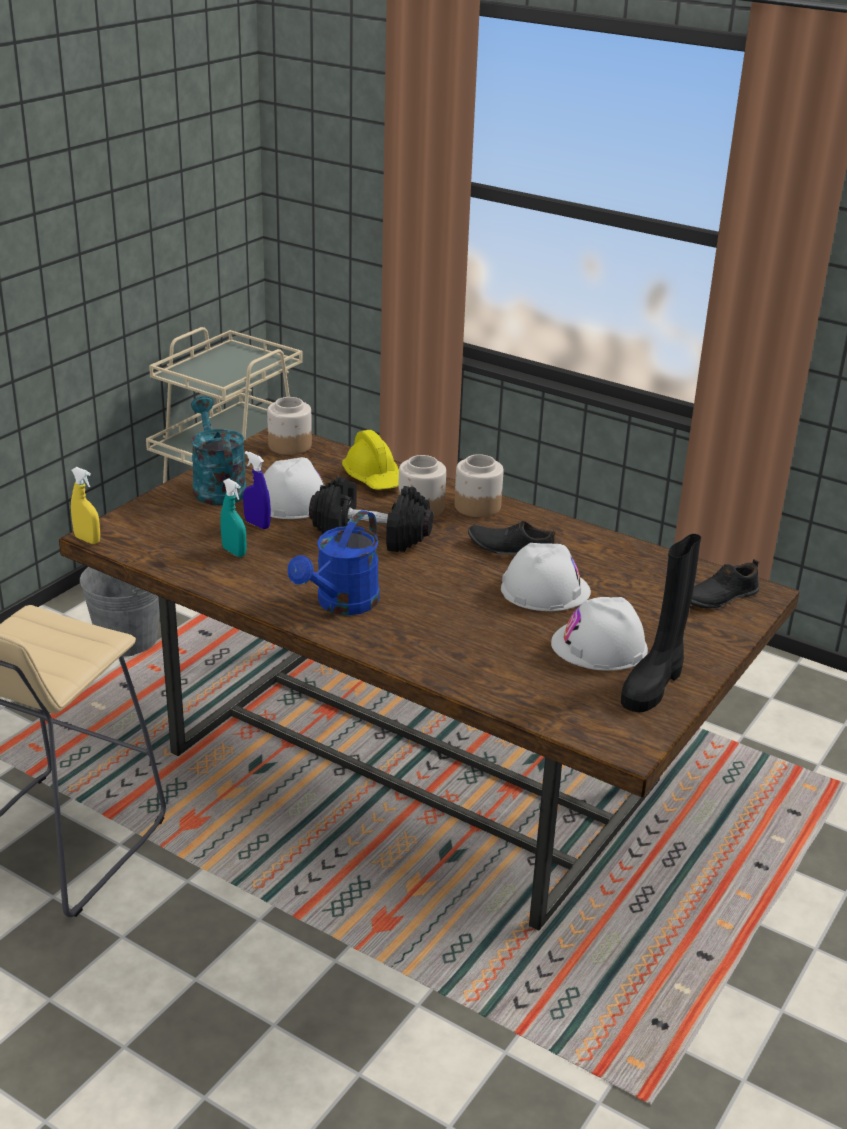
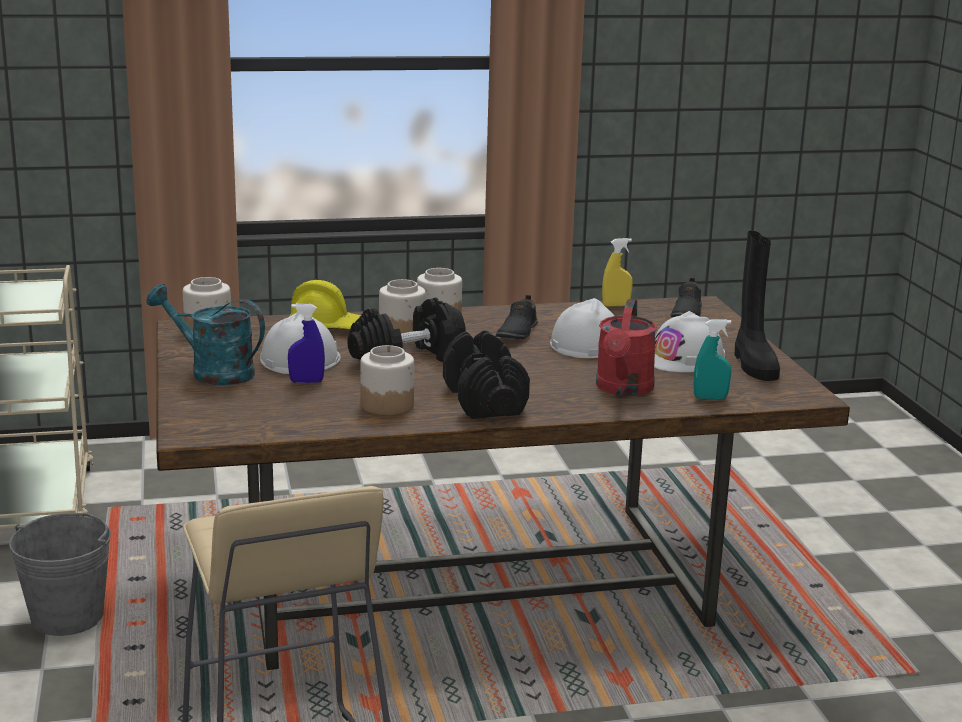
camera: 45 degrees left, 10 degrees down
yellow spray bottle [71,467,100,544] -> yellow spray bottle moved to [602,238,633,307]
turquoise spray bottle [221,478,246,557] -> turquoise spray bottle moved to [694,319,731,399]
blue watering can [288,510,380,615] -> black dumbbell [443,330,530,419]
black shoe [468,521,556,554] -> black shoe turned 45 degrees counterclockwise [496,295,538,339]
none -> jar [360,345,414,415]
none -> red watering can [596,299,657,396]

